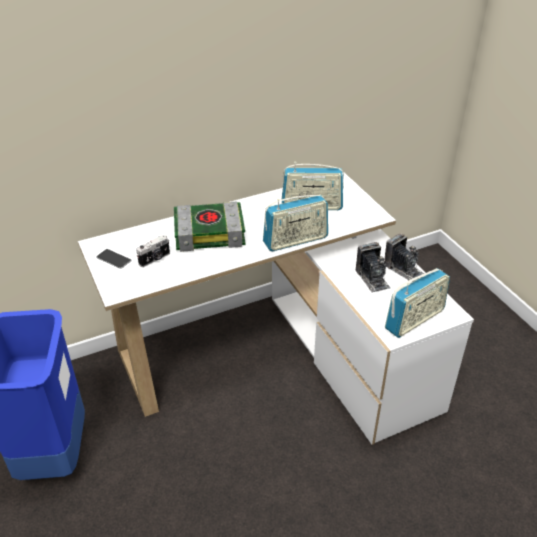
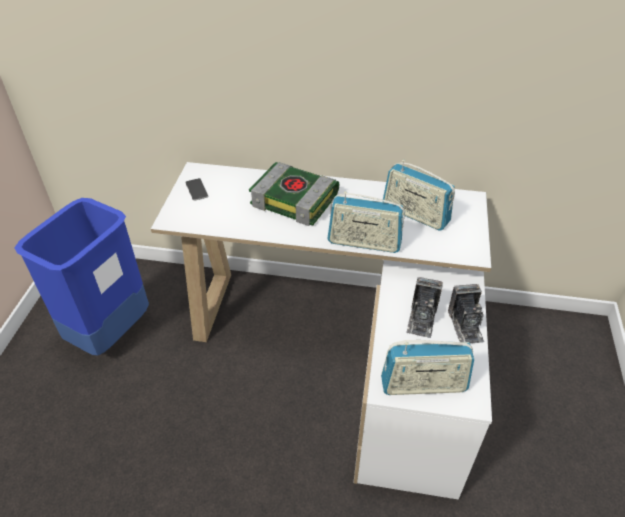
camera: 35 degrees right, 5 degrees up
camera [136,235,170,267] -> none

